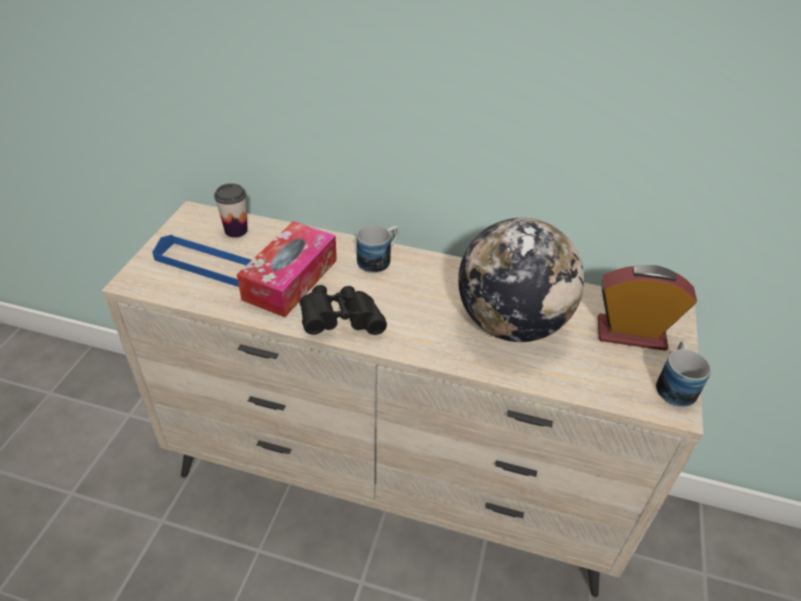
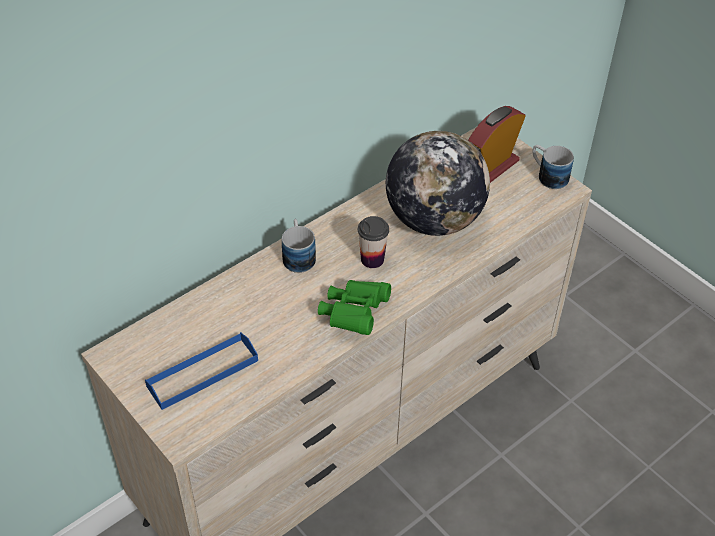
camera: 55 degrees left, 5 degrees up
cup [214,183,248,238] -> cup moved to [358,216,389,268]
tissue box [237,221,337,317] -> none
black binoculars [300,285,387,335] -> green binoculars [318,280,391,335]

